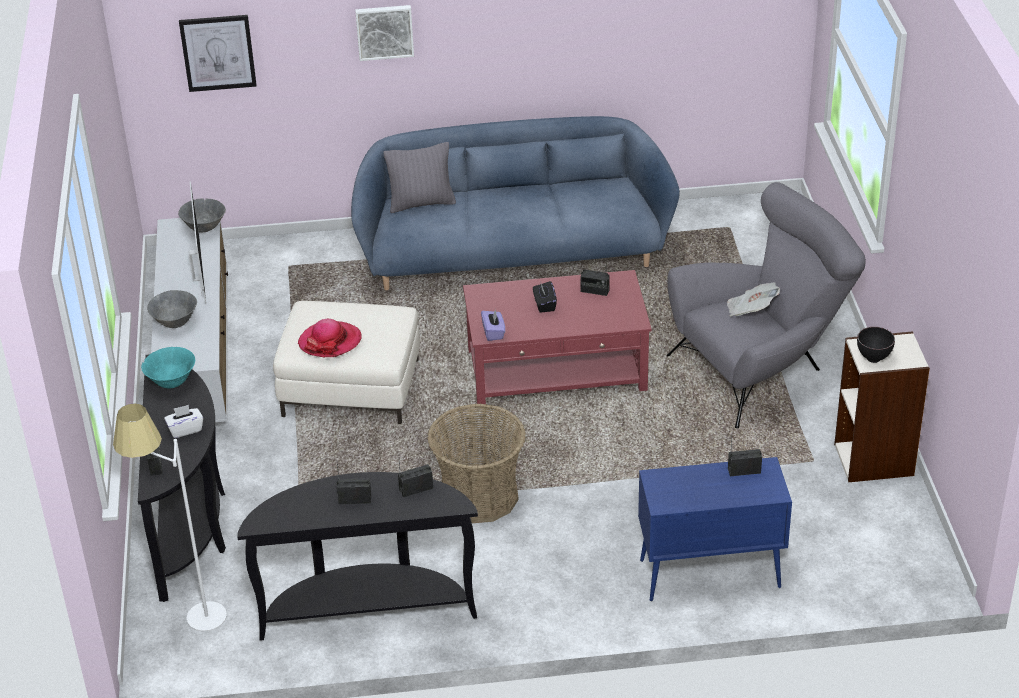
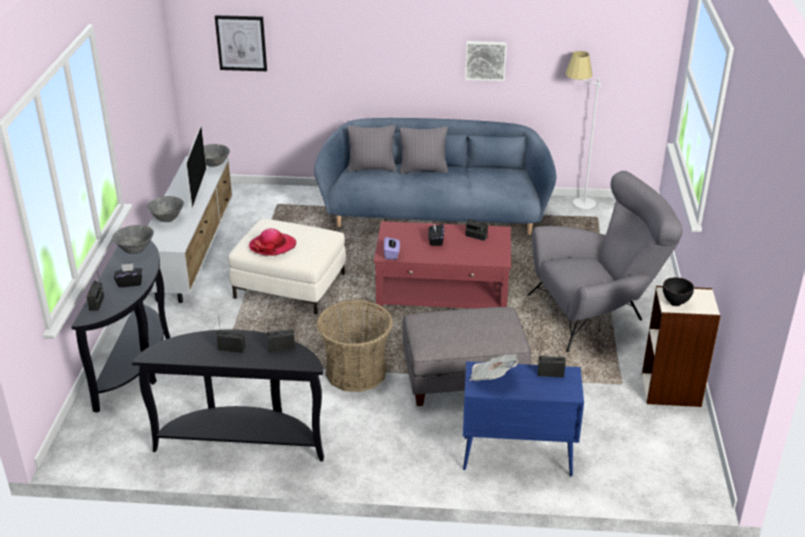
camera: 10 degrees right, 5 degrees down
white floor lamp [113,403,227,631] -> white floor lamp moved to [565,51,601,209]
turquoise bowl [141,347,195,389] -> grey bowl [112,225,154,254]
white tissue box [164,405,203,438] -> black tissue box [114,264,142,288]
picture [355,5,414,61] -> picture moved to [465,41,506,81]
newspaper [727,282,780,317] -> newspaper moved to [469,354,518,381]
none -> grey pillow [399,126,448,174]
none -> grey ottoman [402,307,531,406]

